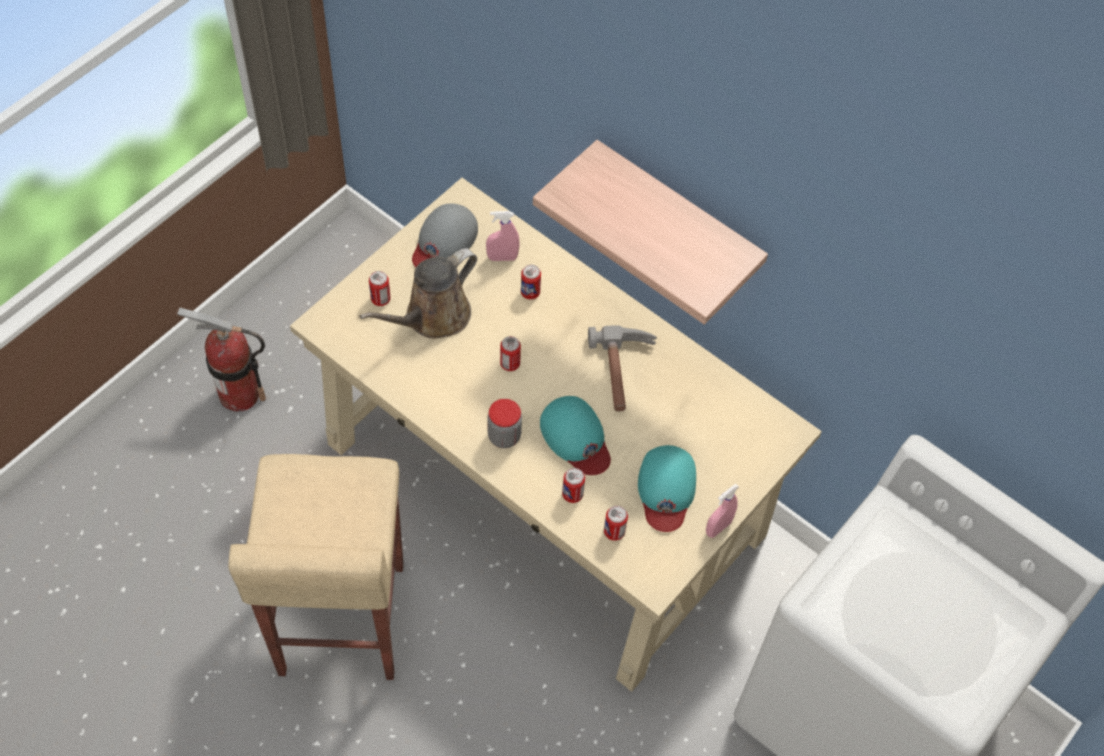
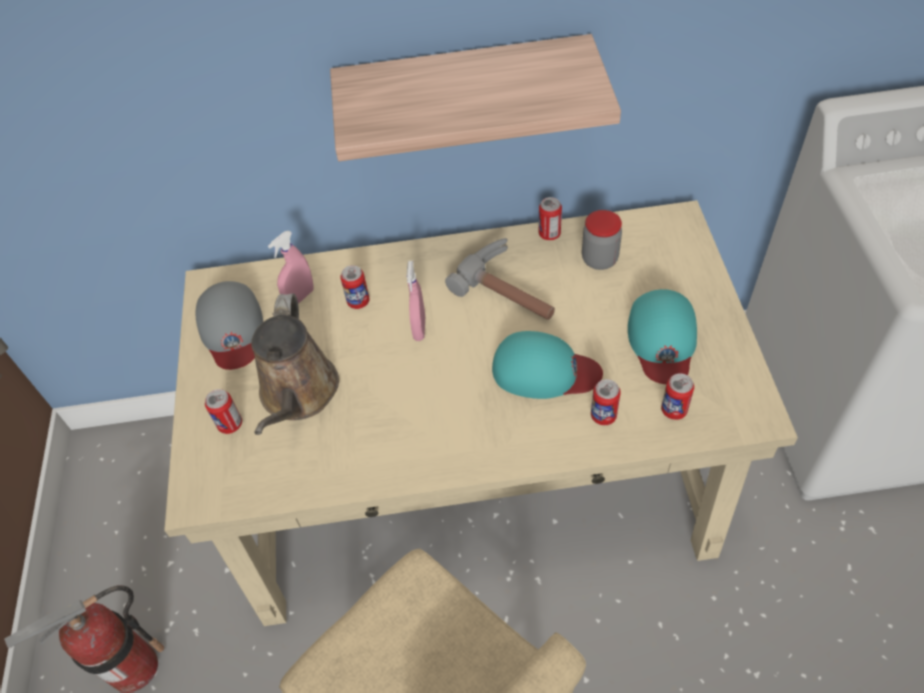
camera: 40 degrees left, 5 degrees down
jar [488,399,522,448] -> jar moved to [582,210,622,270]
can [500,336,521,371] -> can moved to [539,197,562,240]
turquoise cap [638,445,696,532] -> turquoise cap turned 45 degrees clockwise [628,289,697,384]
pink spray bottle [706,484,739,538] -> pink spray bottle moved to [407,261,425,341]

